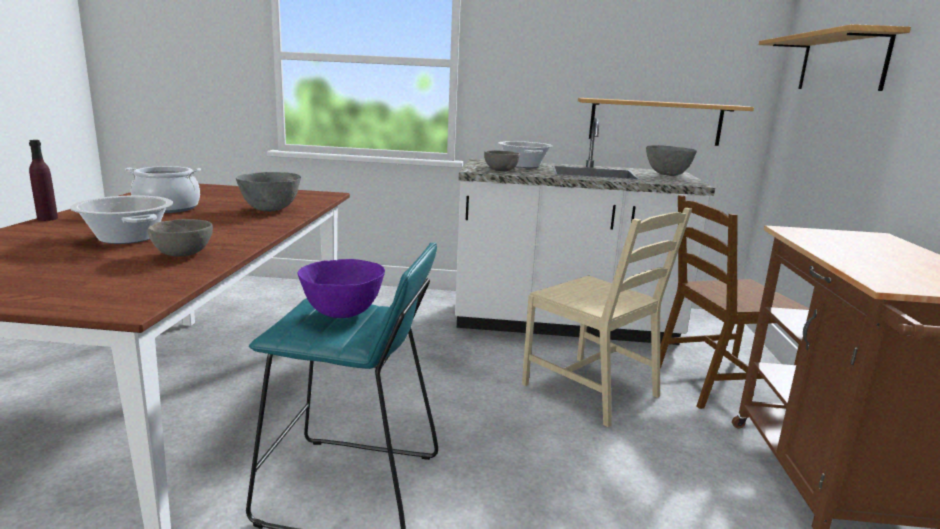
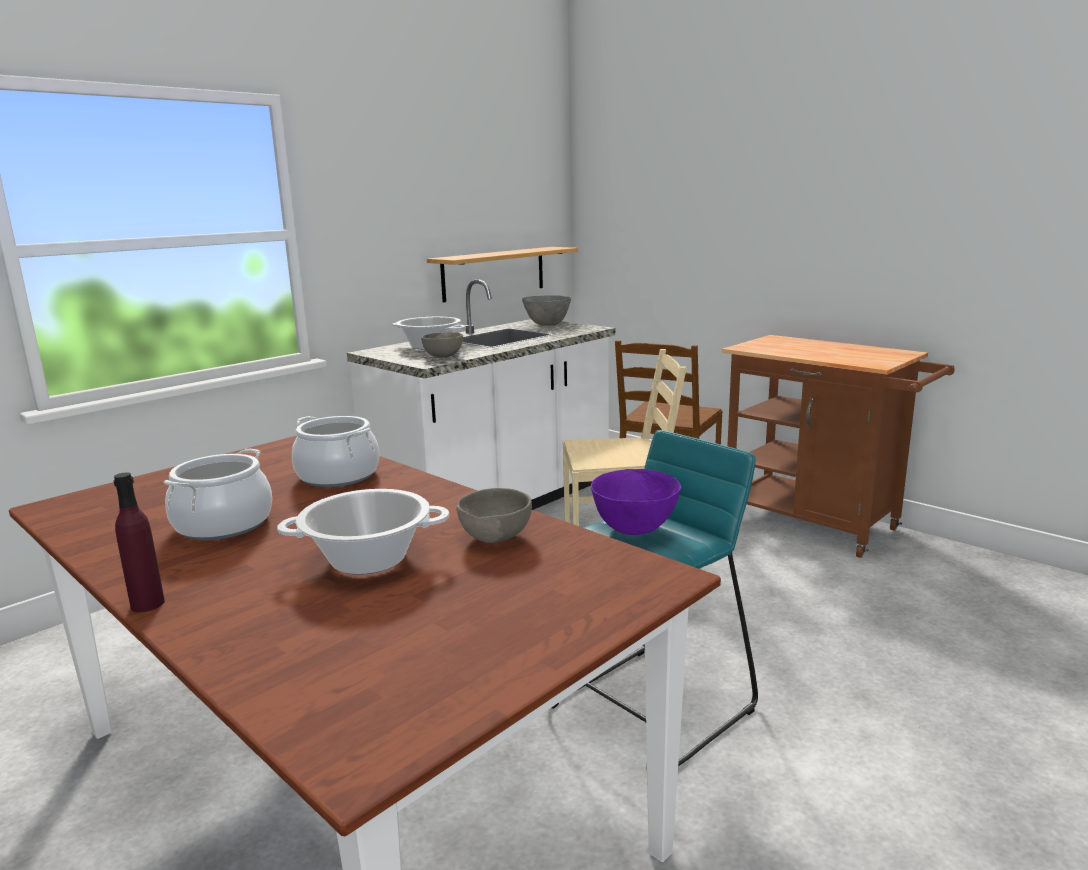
camera: 50 degrees left, 0 degrees up
grey bowl [236,172,301,211] -> cooking pot [292,416,379,487]
shelf [759,24,911,91] -> none

